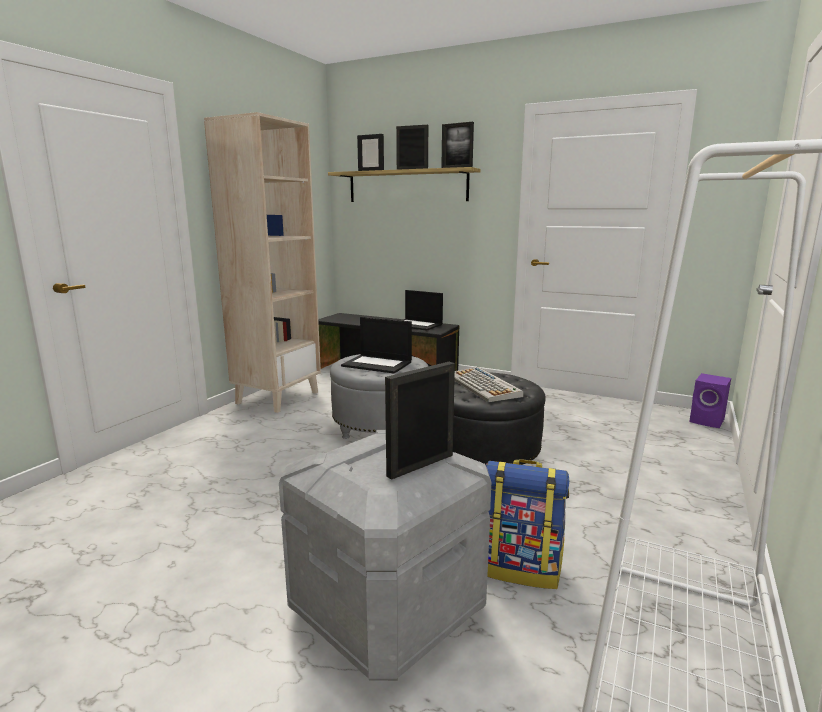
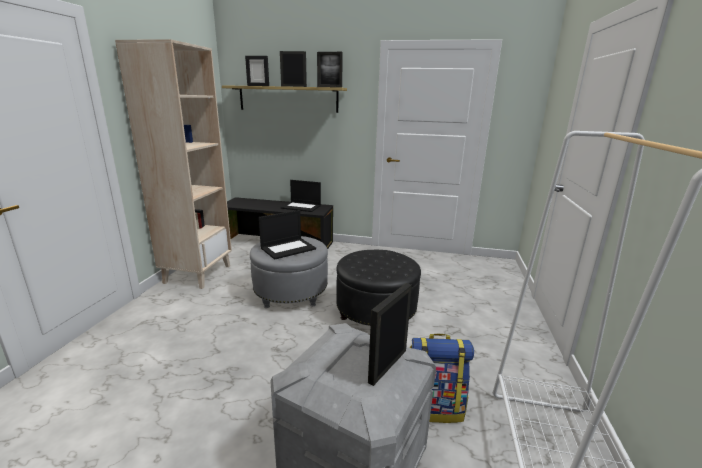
camera: 15 degrees left, 5 degrees up
laptop [341,317,412,374] -> laptop turned 45 degrees counterclockwise [259,210,316,260]
keyboard [454,367,524,402] -> none
purple speaker [689,373,731,428] -> none

